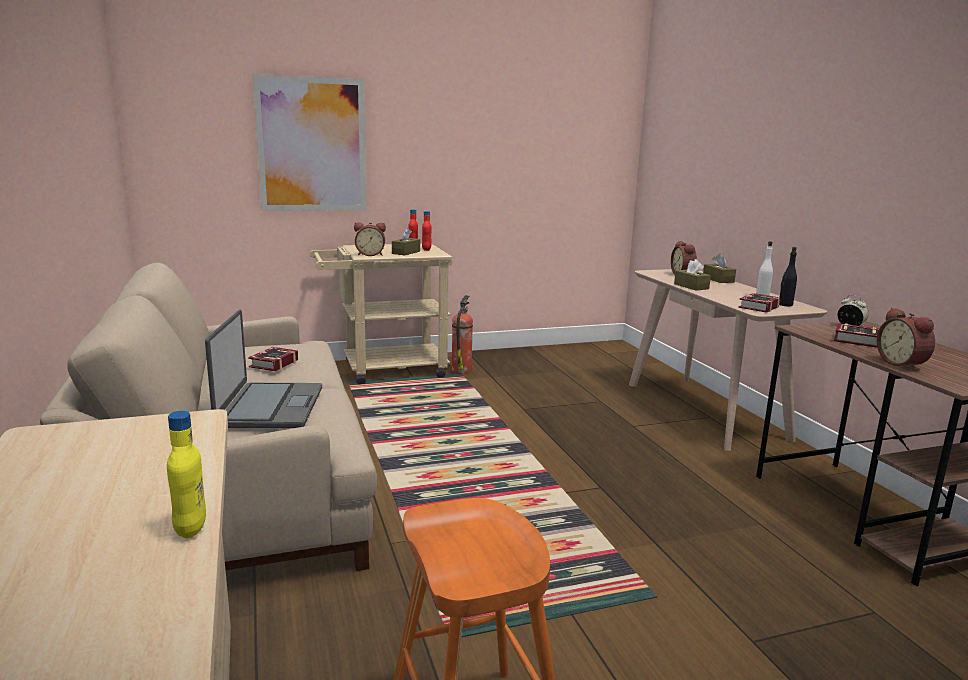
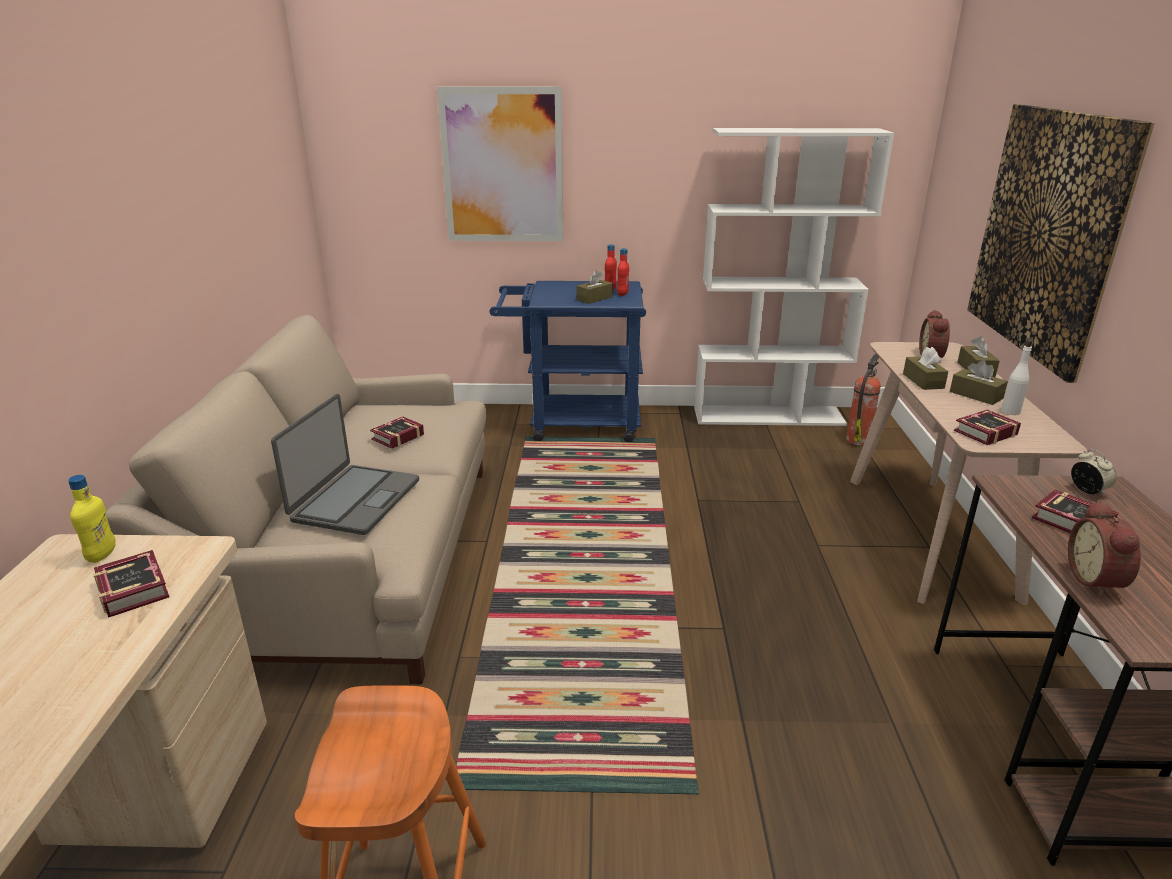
camera: 20 degrees right, 10 degrees up
yellow bottle [167,411,206,538] -> yellow bottle moved to [68,475,116,563]
beige cart [310,244,452,384] -> blue cart [490,281,646,442]
alarm clock [354,222,386,256] -> none
fire extinguisher [452,295,473,373] -> fire extinguisher moved to [846,354,881,446]
black bottle [780,247,797,307] -> none
none -> book [93,550,169,618]
none -> white bookcase [694,128,894,426]
none -> brown tissue box [950,360,1008,405]
none -> picture [967,104,1155,383]

